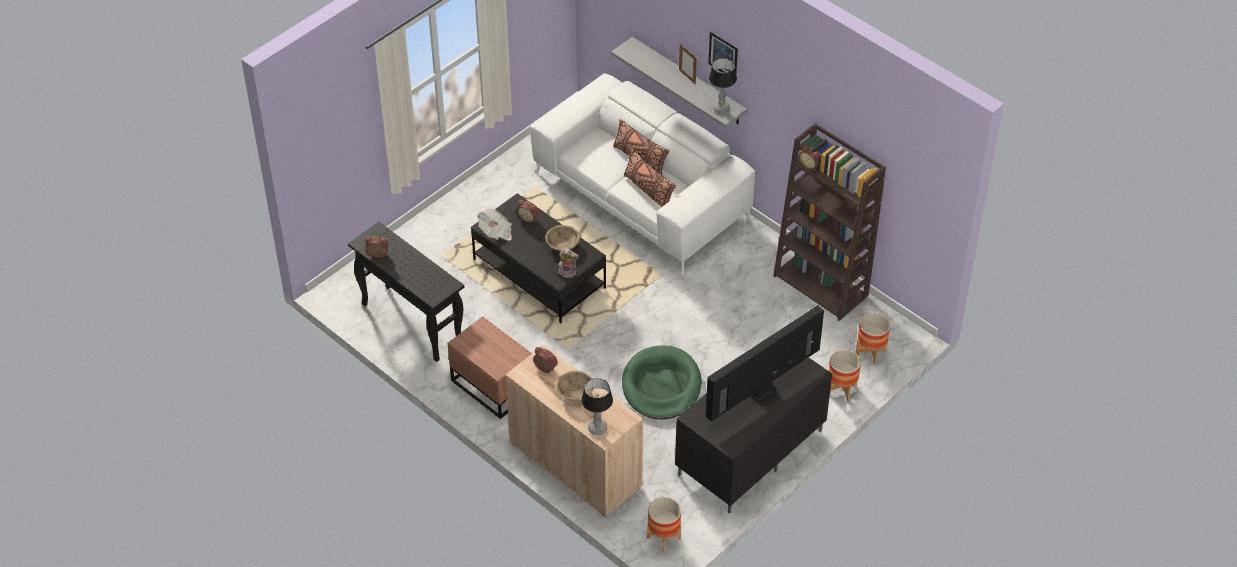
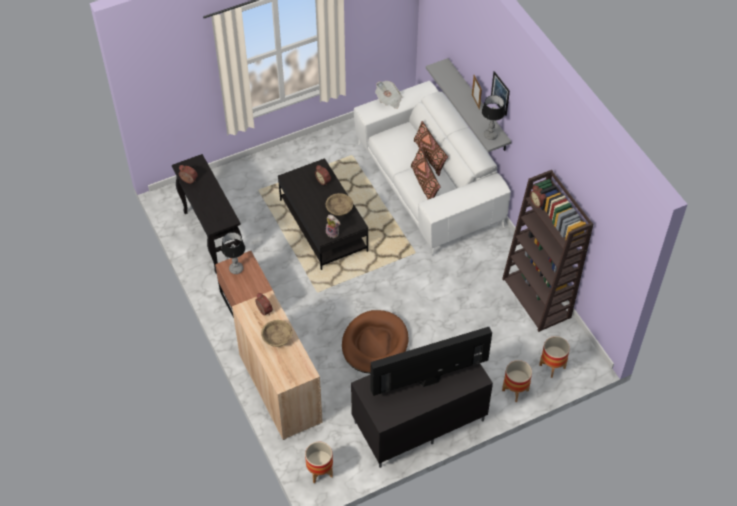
camera: 20 degrees right, 5 degrees up
newspaper [477,209,512,241] -> newspaper moved to [375,81,403,109]
table lamp [581,378,613,435] -> table lamp moved to [221,232,245,274]
green dog bed [622,345,701,419] -> brown dog bed [342,310,408,374]

